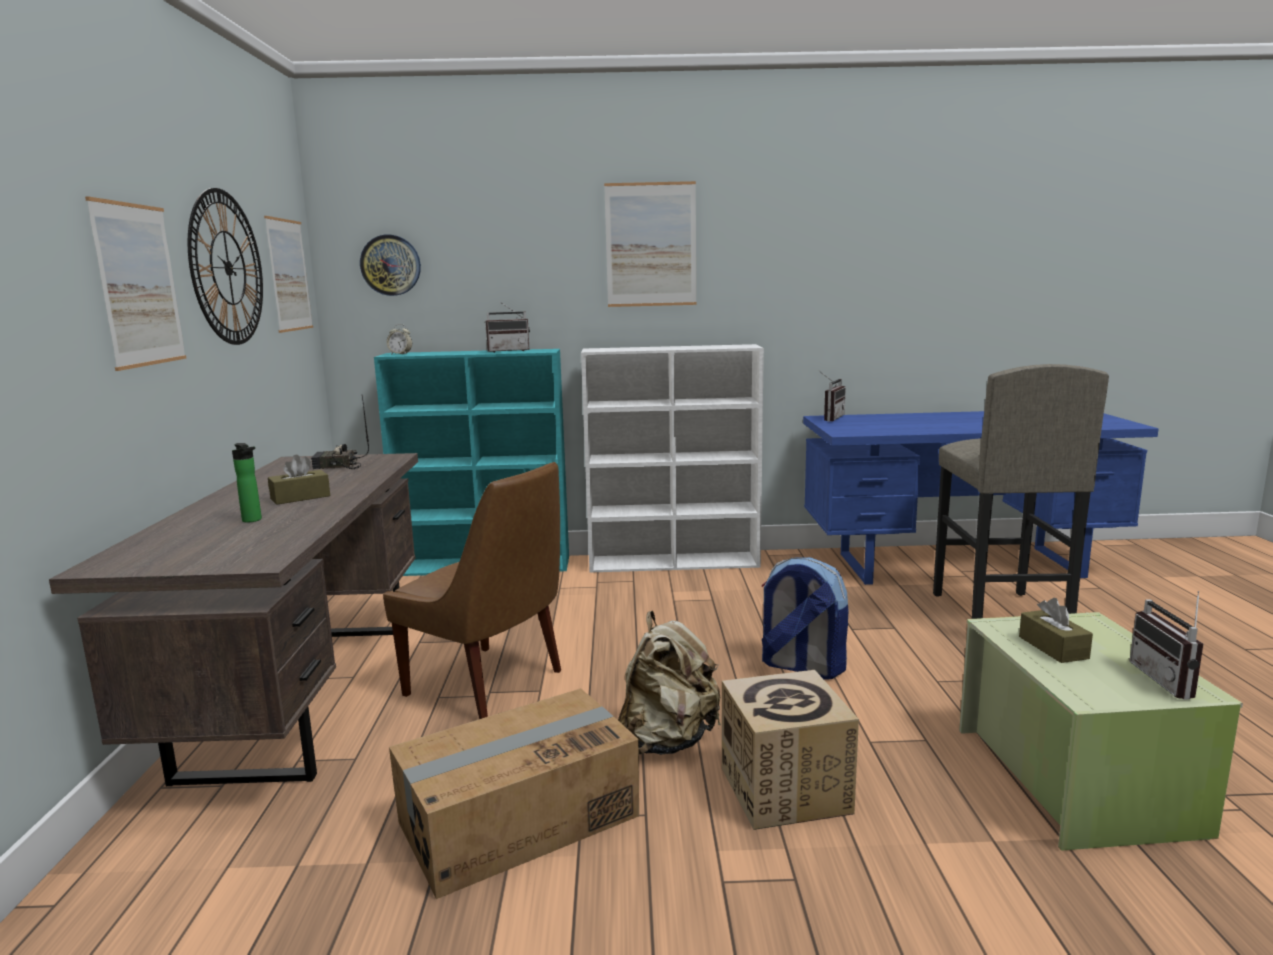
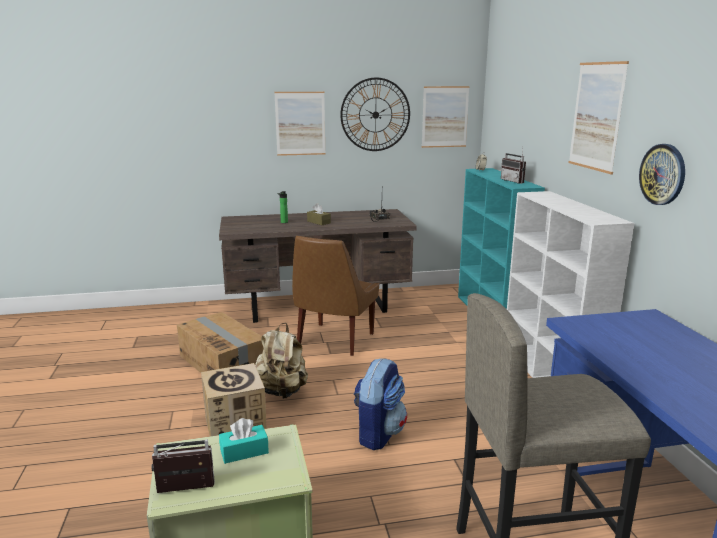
camera: 80 degrees right, 5 degrees up
wall clock [360,234,421,296] -> wall clock moved to [639,144,685,205]
radio [819,371,846,421] -> none
brown tissue box [1019,598,1093,663] -> turquoise tissue box [219,418,269,464]

